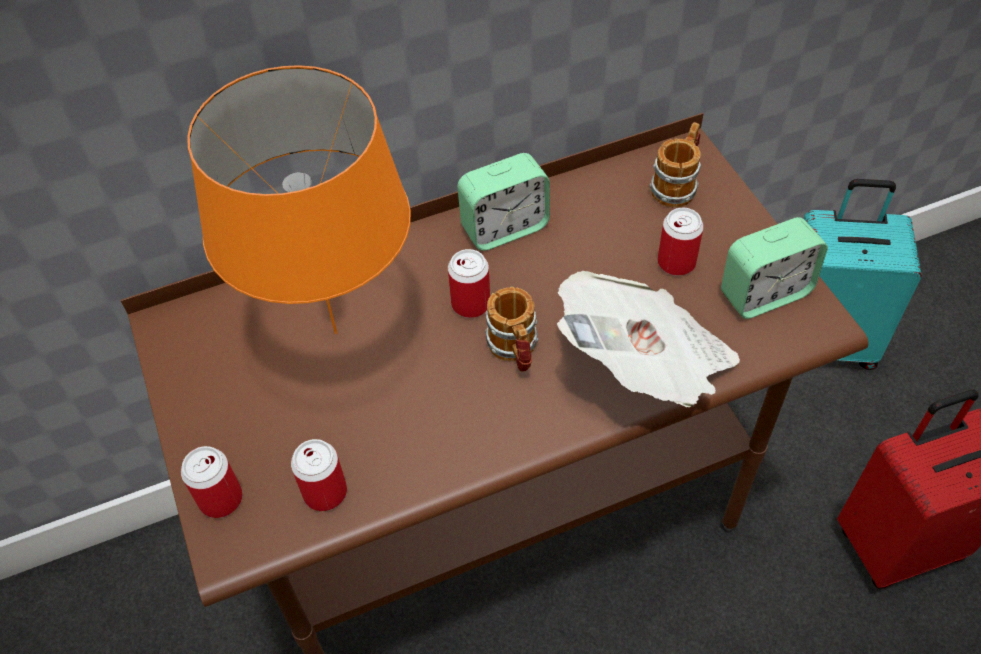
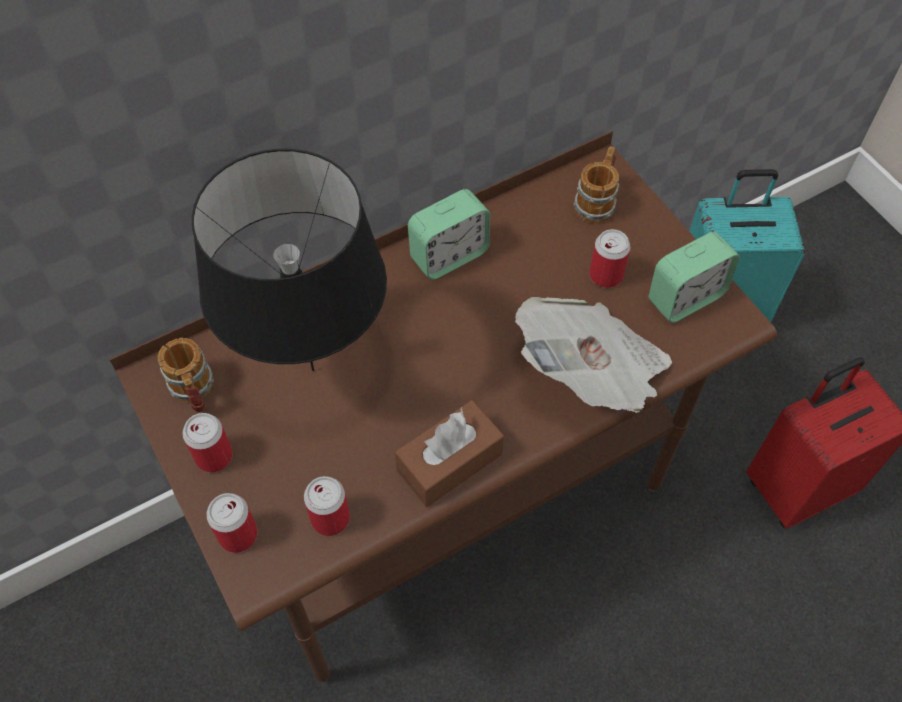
camera: 10 degrees left, 5 degrees up
orange table lamp [187,65,411,334] -> black table lamp [192,149,387,371]
can [448,249,490,318] -> can moved to [183,413,233,472]
mug [485,287,539,372] -> mug moved to [158,338,214,412]
none -> brown tissue box [395,400,504,507]

